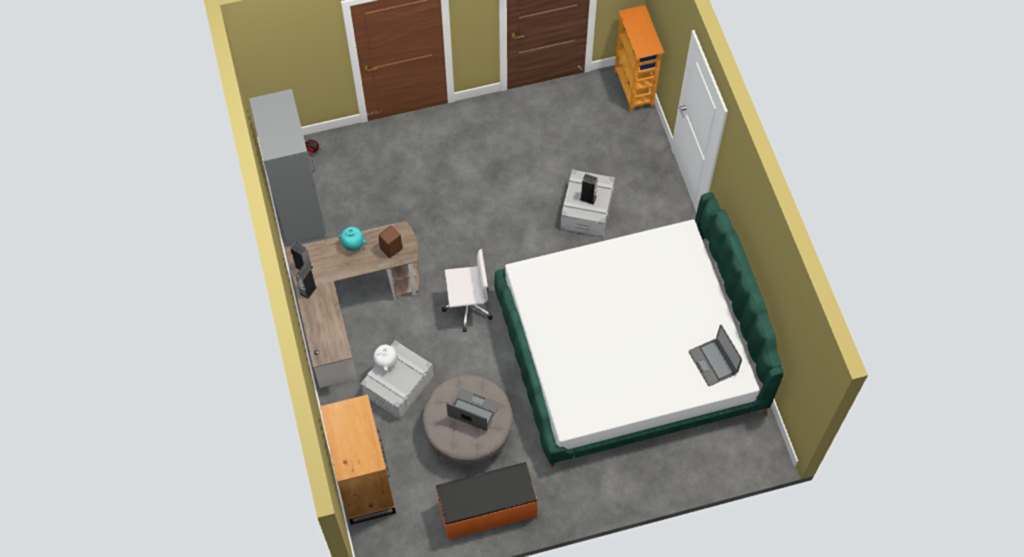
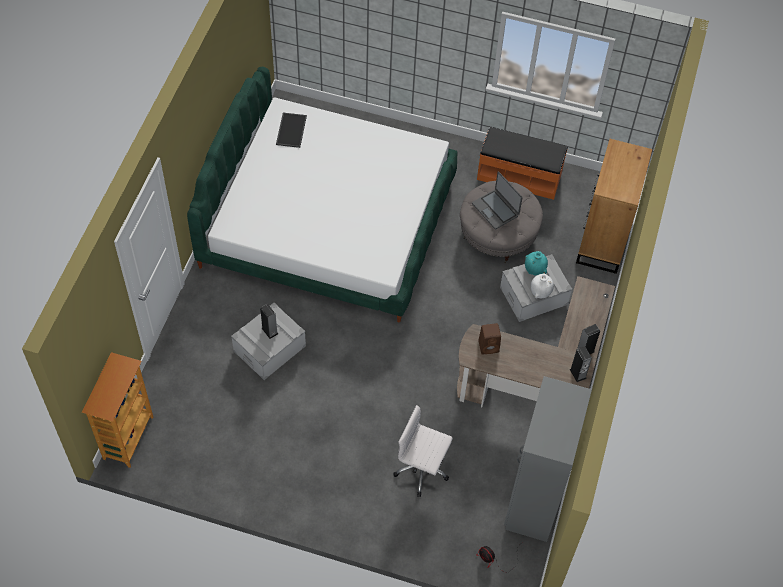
camera: 150 degrees left, 5 degrees down
turquoise vase [339,226,367,251] -> turquoise vase moved to [525,251,548,276]
white office chair [442,249,493,332] -> white office chair moved to [393,405,453,497]
laptop [689,325,742,386] -> tray [276,113,307,148]

